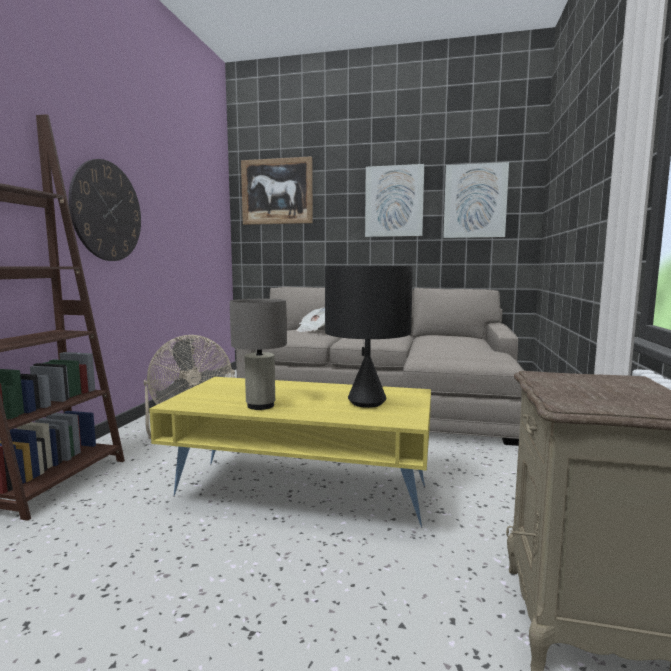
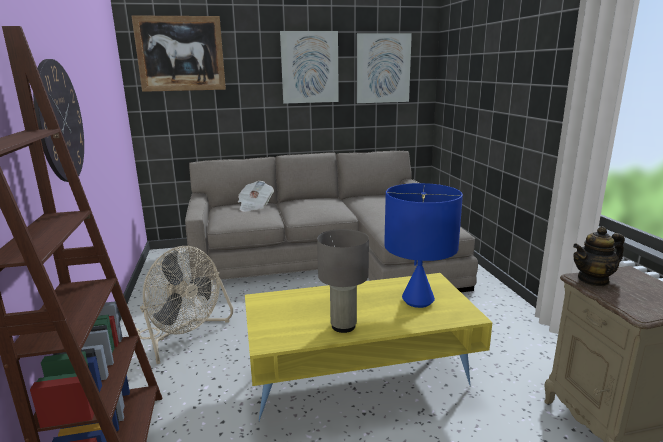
camera: 25 degrees left, 10 degrees up
black table lamp [325,266,413,408] -> blue table lamp [384,183,463,308]
none -> teapot [573,226,625,286]

